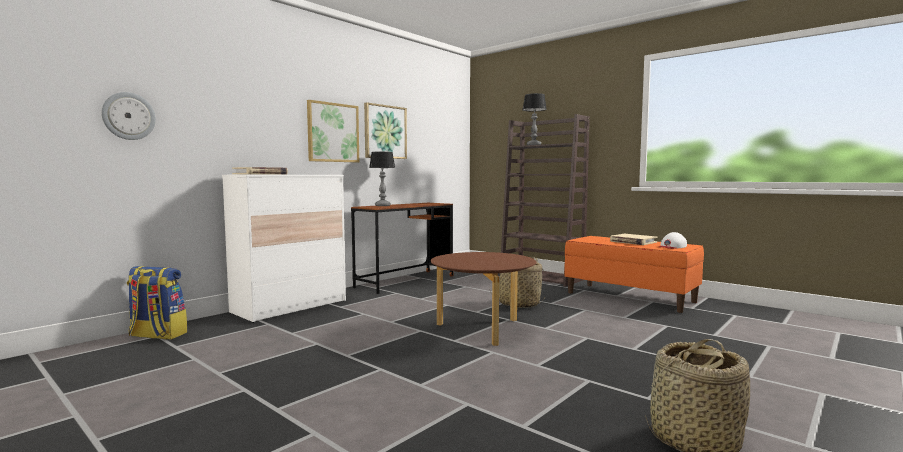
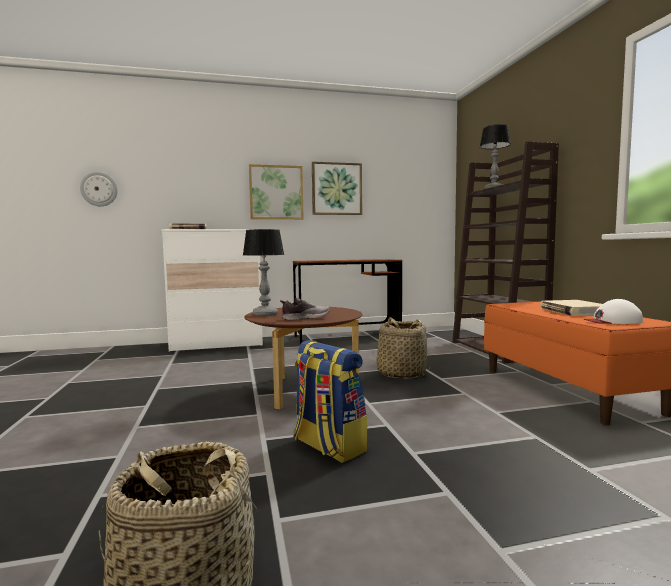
camera: 35 degrees right, 0 degrees up
backpack [127,266,187,340] -> backpack moved to [294,340,367,463]
table lamp [369,152,395,206] -> table lamp moved to [243,229,284,316]
none -> shoe [280,298,330,320]

